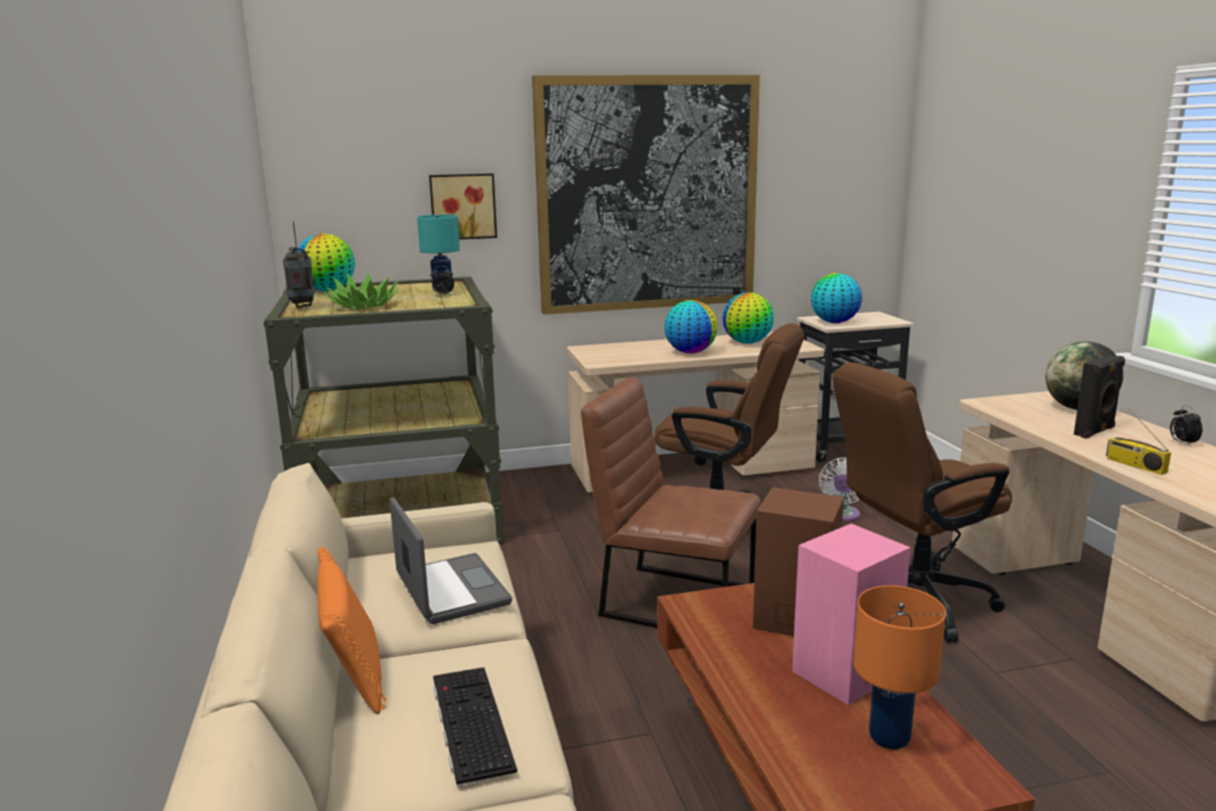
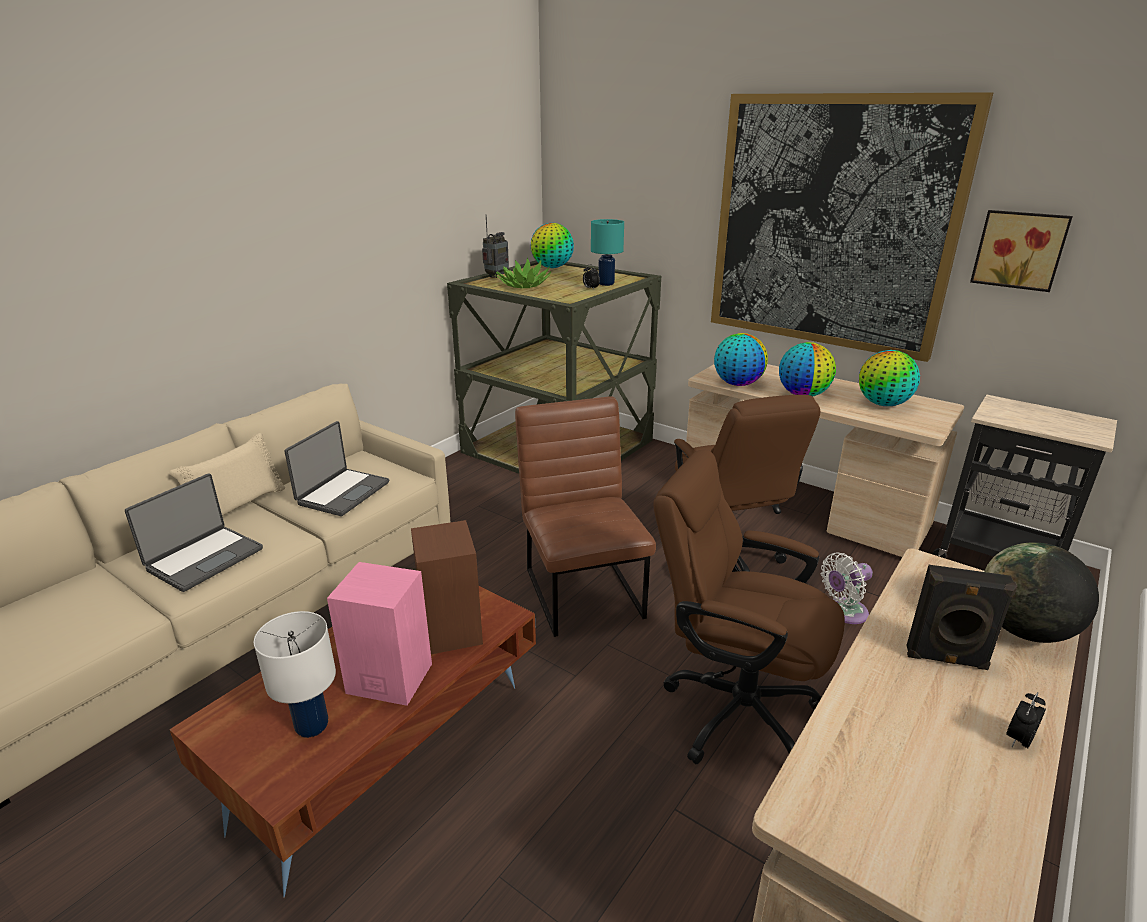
camera: 50 degrees right, 10 degrees up
orange pillow [317,547,386,714] -> beige pillow [169,433,285,516]
picture [429,173,497,240] -> picture moved to [970,210,1073,292]
keyboard [433,667,517,786] -> laptop [125,473,263,592]
globe [811,273,862,323] -> globe moved to [714,333,768,386]
orange table lamp [853,585,946,750] -> white table lamp [254,611,336,738]
radio [1106,408,1171,475] -> none

